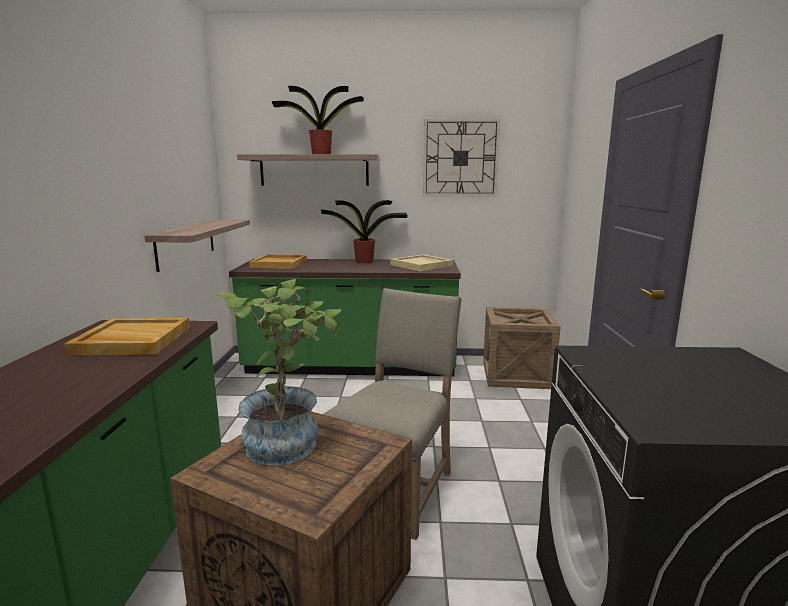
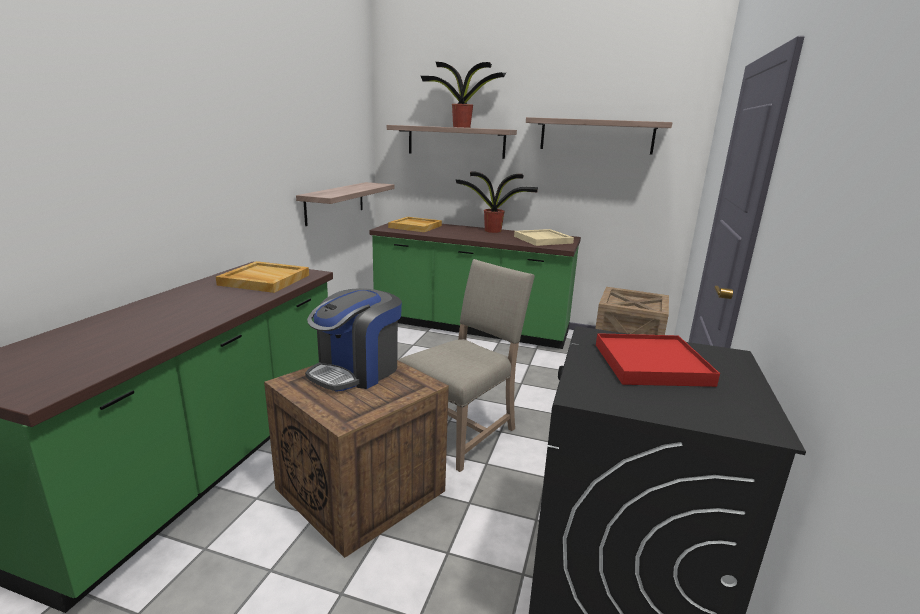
camera: 15 degrees right, 5 degrees up
potted plant [216,279,341,466] -> coffee machine [305,288,402,392]
wall clock [423,119,500,196] -> shelf [526,117,673,154]
none -> red tray [596,333,720,387]

